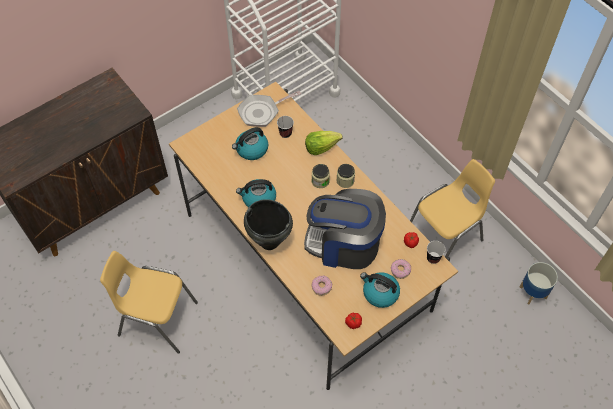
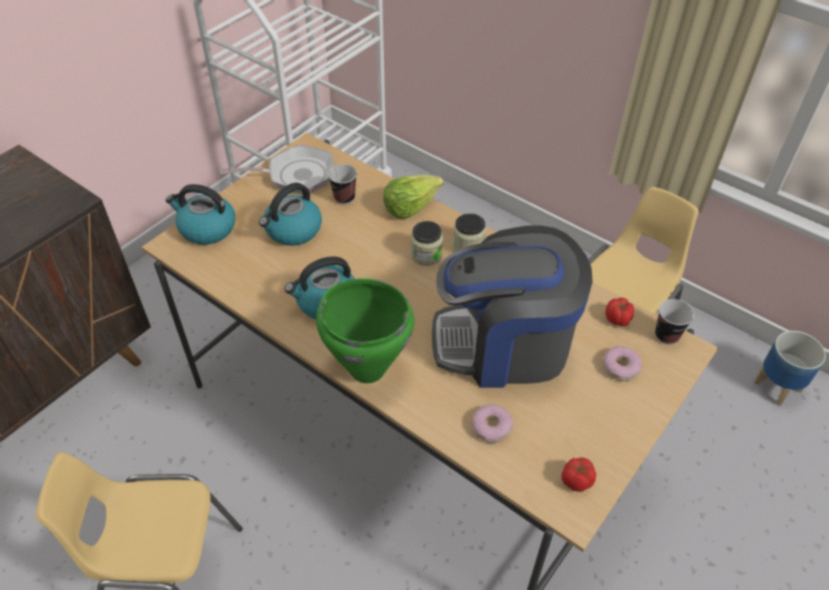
camera: 15 degrees left, 10 degrees down
frying pan [237,91,301,127] -> frying pan turned 150 degrees counterclockwise [220,145,335,194]
black cooking pot [244,199,293,250] -> green cooking pot [316,278,414,383]
kettle [360,272,400,308] -> kettle moved to [166,184,235,245]

